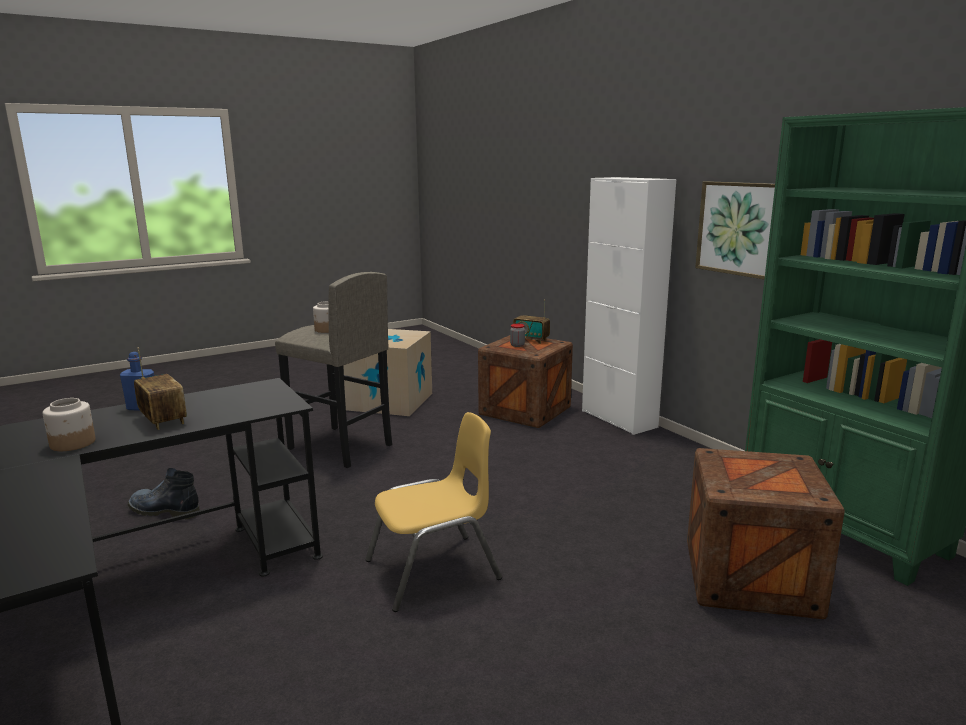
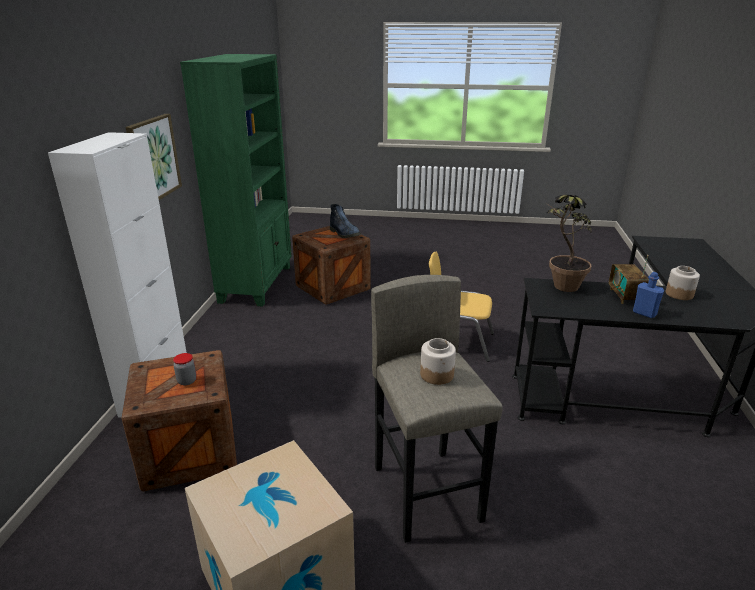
camera: 140 degrees left, 10 degrees up
boot [128,468,200,519] -> boot moved to [330,204,361,238]
radio [513,300,550,344] -> none
none -> potted plant [547,195,592,292]

